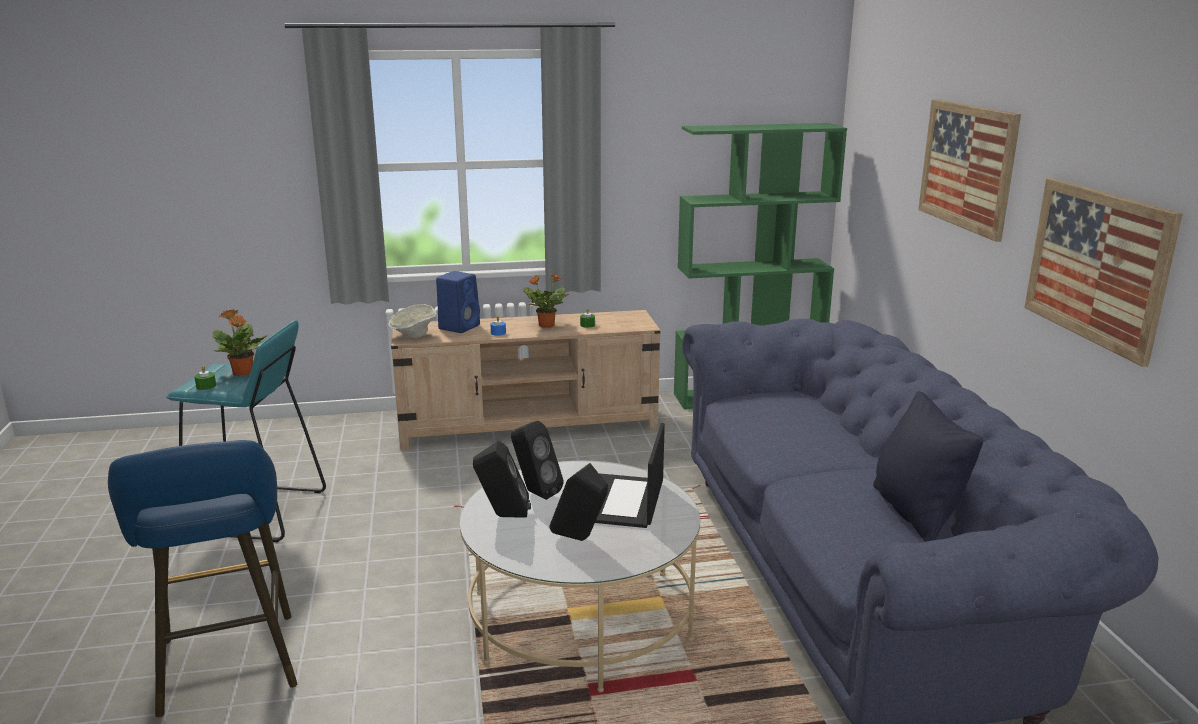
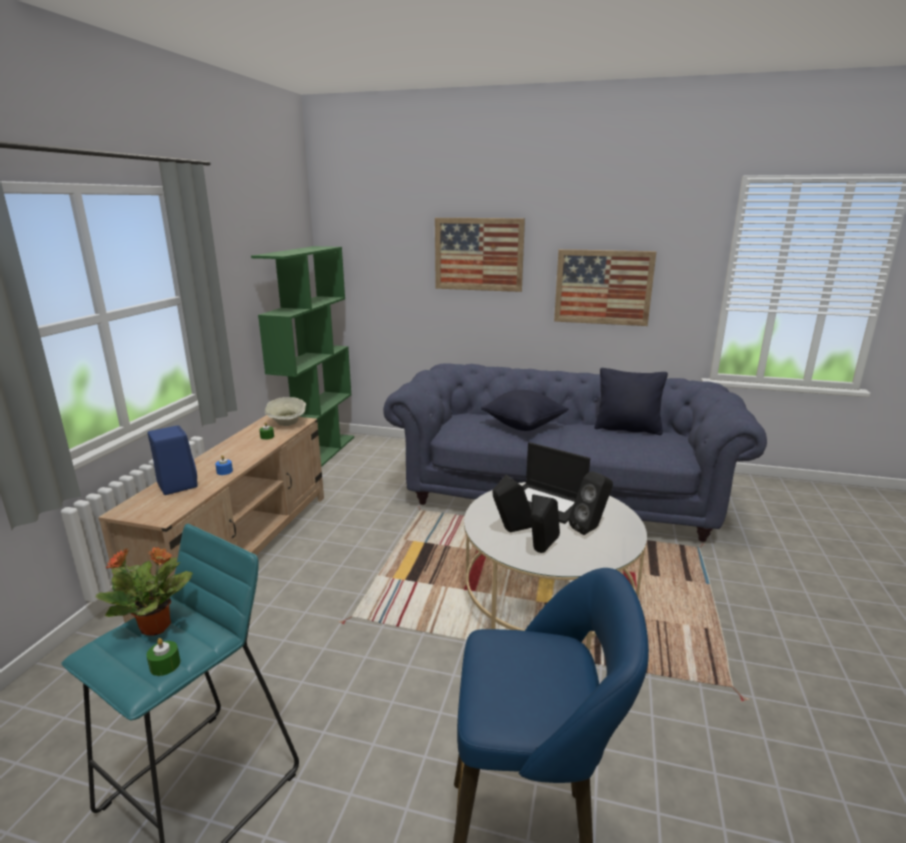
camera: 65 degrees left, 0 degrees up
beige bowl [388,304,437,339] -> beige bowl moved to [265,397,306,426]
potted plant [523,272,569,328] -> none
none -> black pillow [481,390,568,431]

